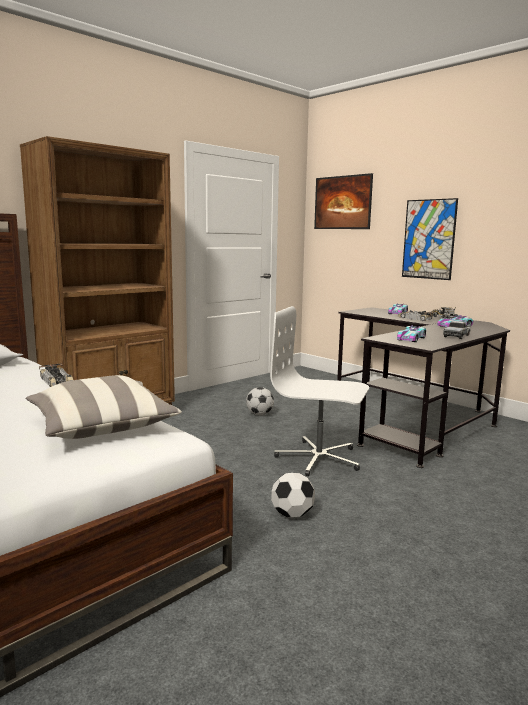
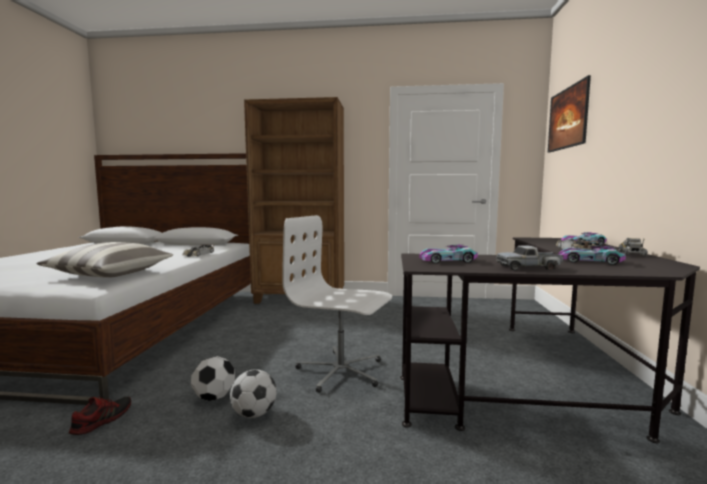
camera: 50 degrees right, 5 degrees down
football [246,387,274,415] -> football moved to [230,369,277,418]
white office chair [270,306,369,476] -> white office chair turned 45 degrees counterclockwise [282,215,392,393]
picture [402,198,458,280] -> none
none -> shoe [69,396,131,435]

